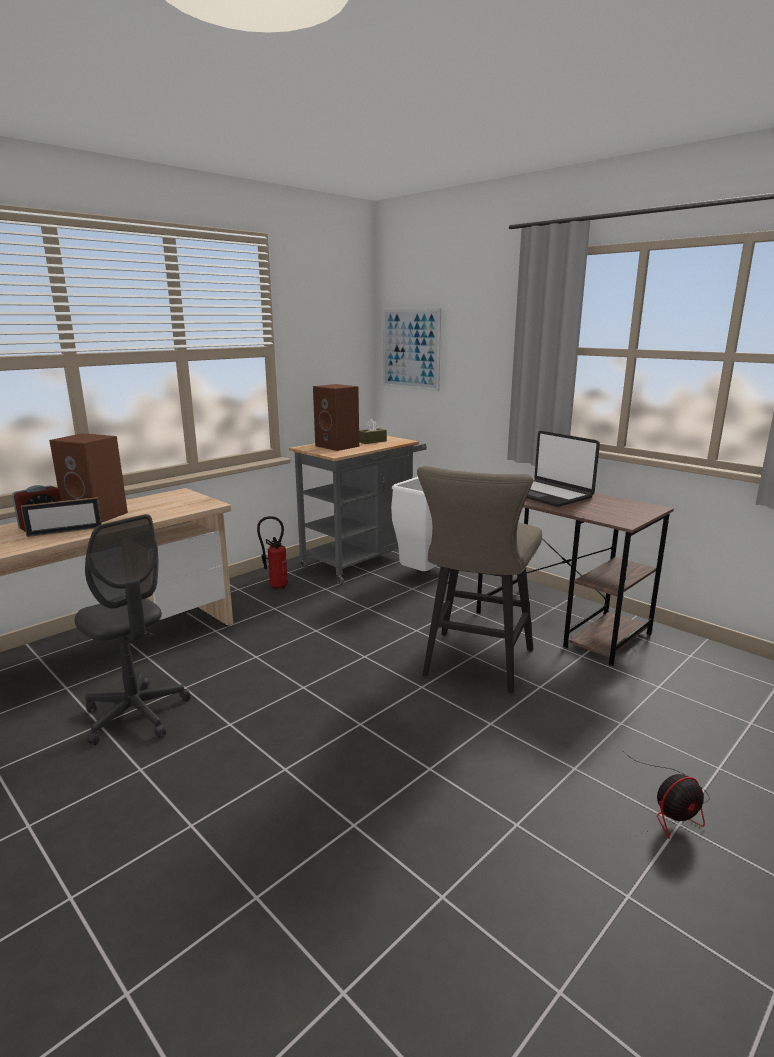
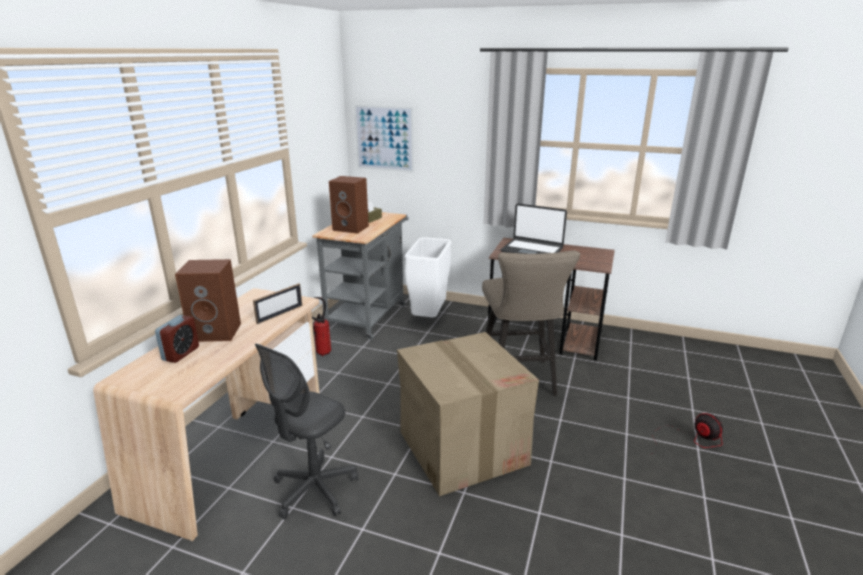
camera: 25 degrees left, 5 degrees up
picture frame [21,497,102,537] -> picture frame moved to [253,283,302,324]
grey office chair [75,514,191,745] -> grey office chair turned 105 degrees clockwise [255,344,358,519]
fan [623,751,710,839] -> fan turned 75 degrees counterclockwise [652,413,723,453]
none -> cardboard box [397,332,539,496]

